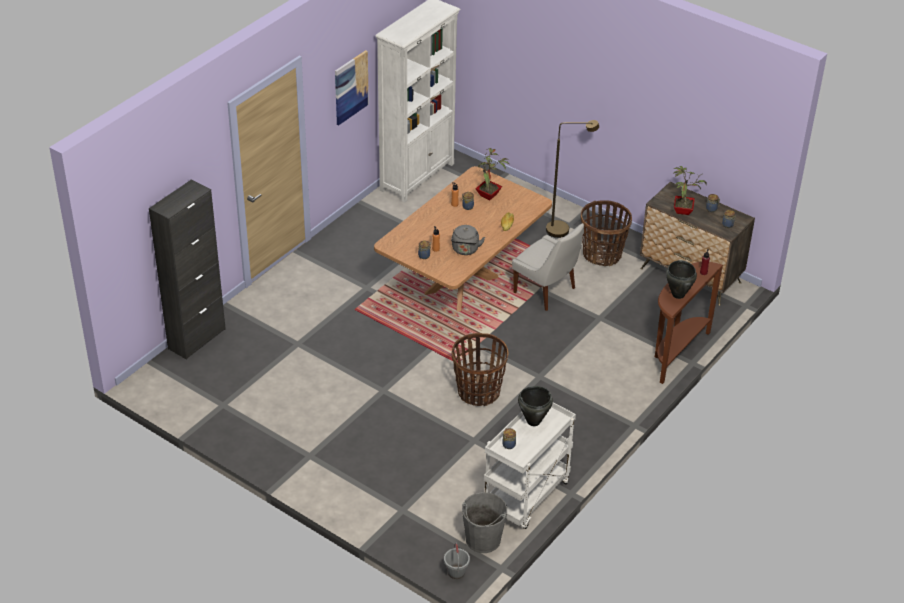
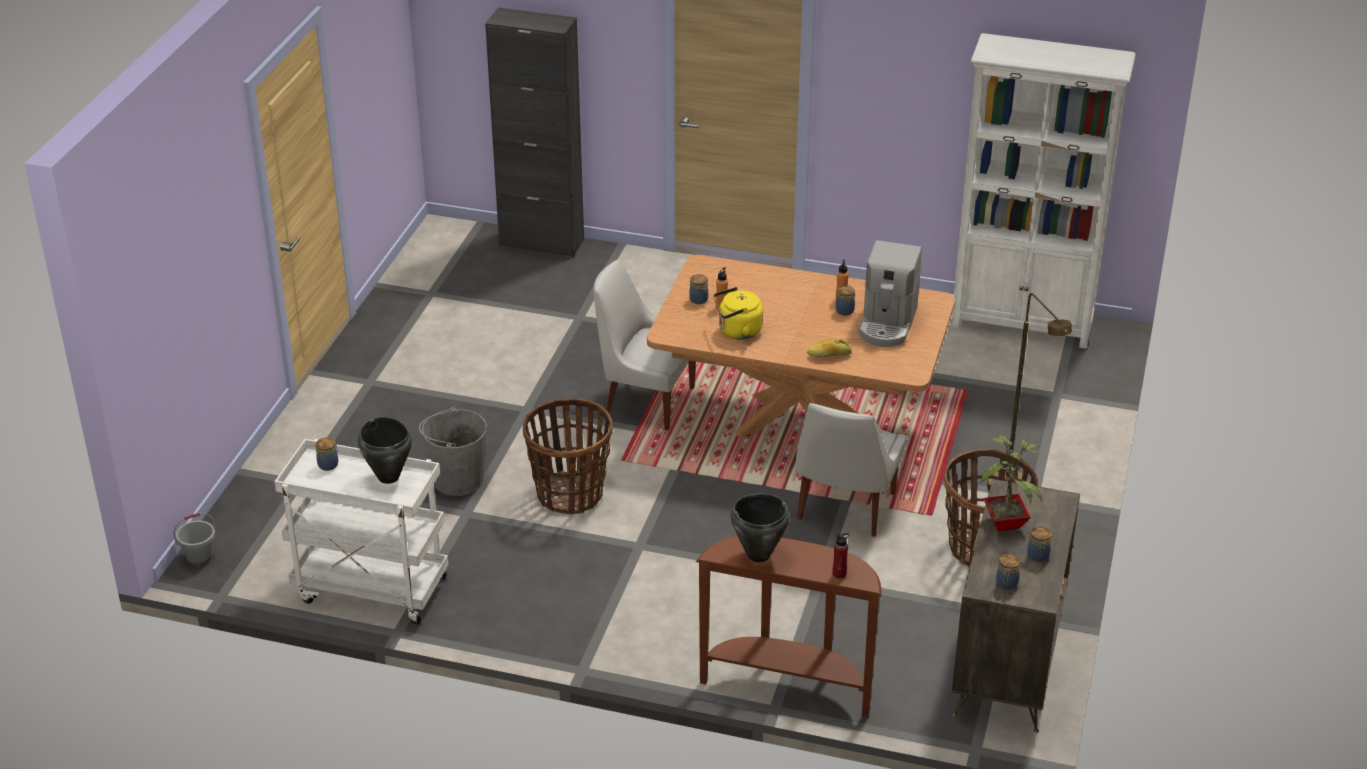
camera: 70 degrees right, 5 degrees down
picture [335,50,369,125] -> none
grey kettle [451,225,485,255] -> yellow kettle [713,287,763,339]
grey bucket [462,492,507,553] -> grey bucket moved to [419,406,487,496]
potted plant [475,148,510,200] -> coffee machine [858,240,922,347]
none -> white chair [594,260,696,430]

